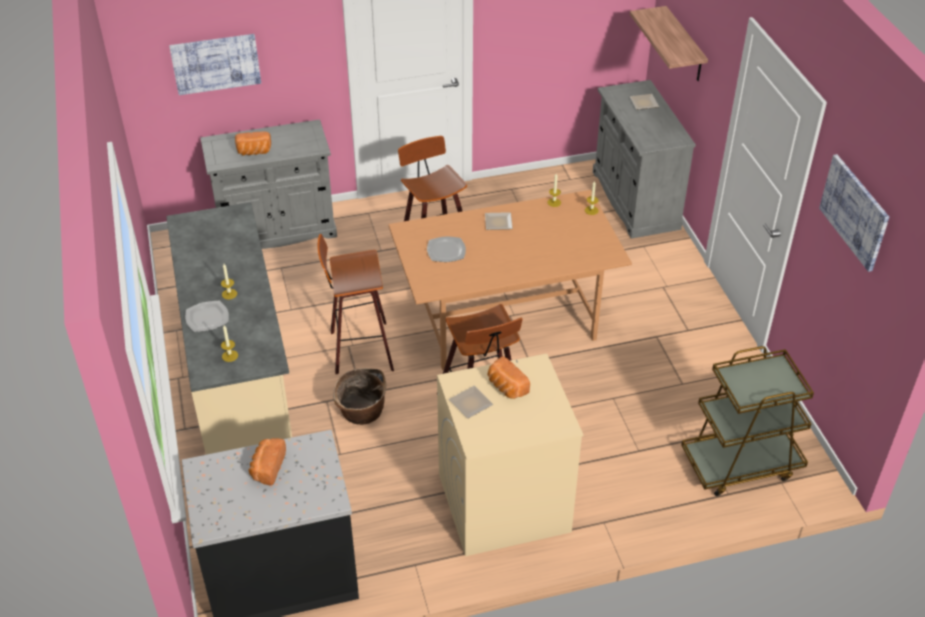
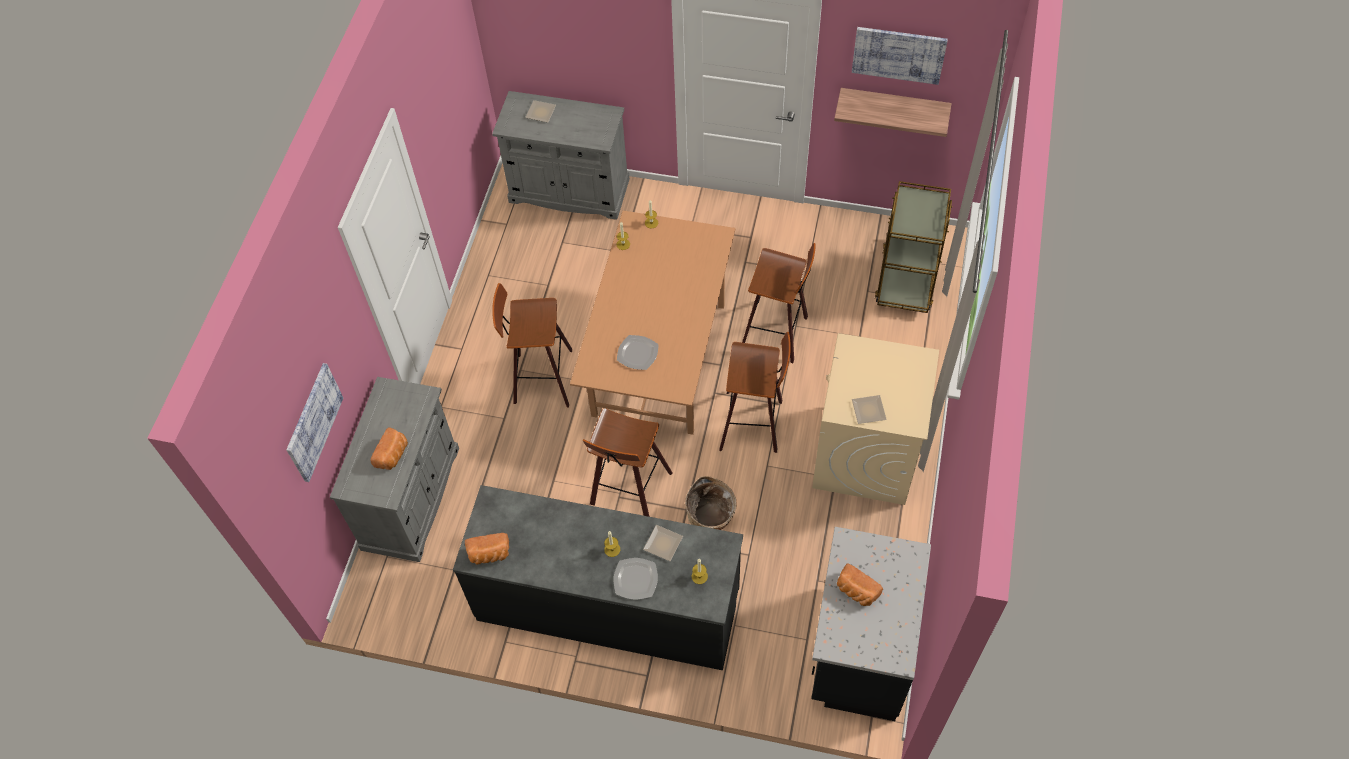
camera: 60 degrees left, 15 degrees up
beige counter [166,202,292,455] -> black counter [453,485,743,670]
plate [485,212,513,230] -> plate moved to [643,525,683,561]
bread [487,356,530,399] -> bread moved to [465,533,509,564]
shelf [630,6,708,81] -> shelf moved to [834,88,952,137]
none -> stool [742,243,816,363]

